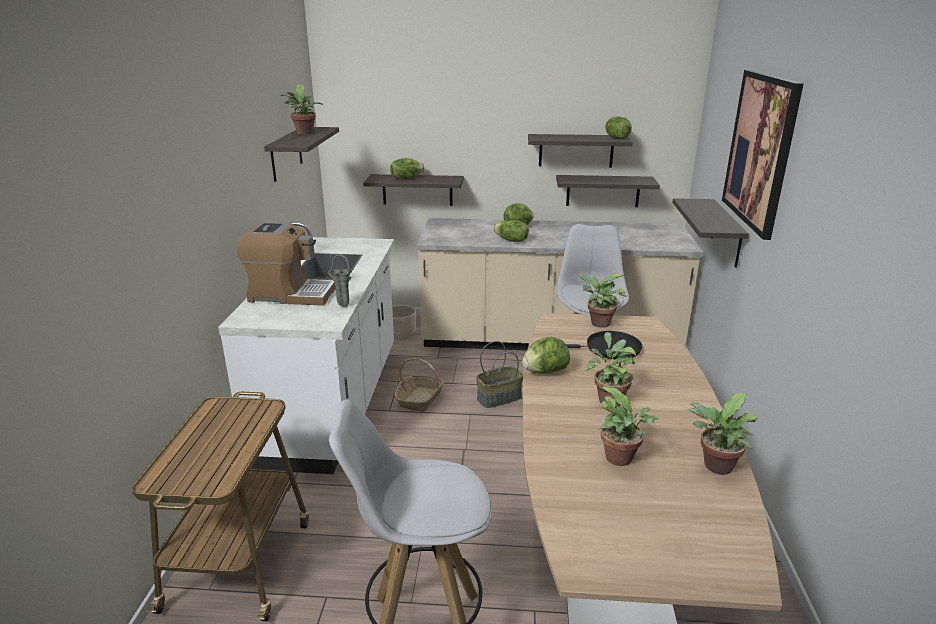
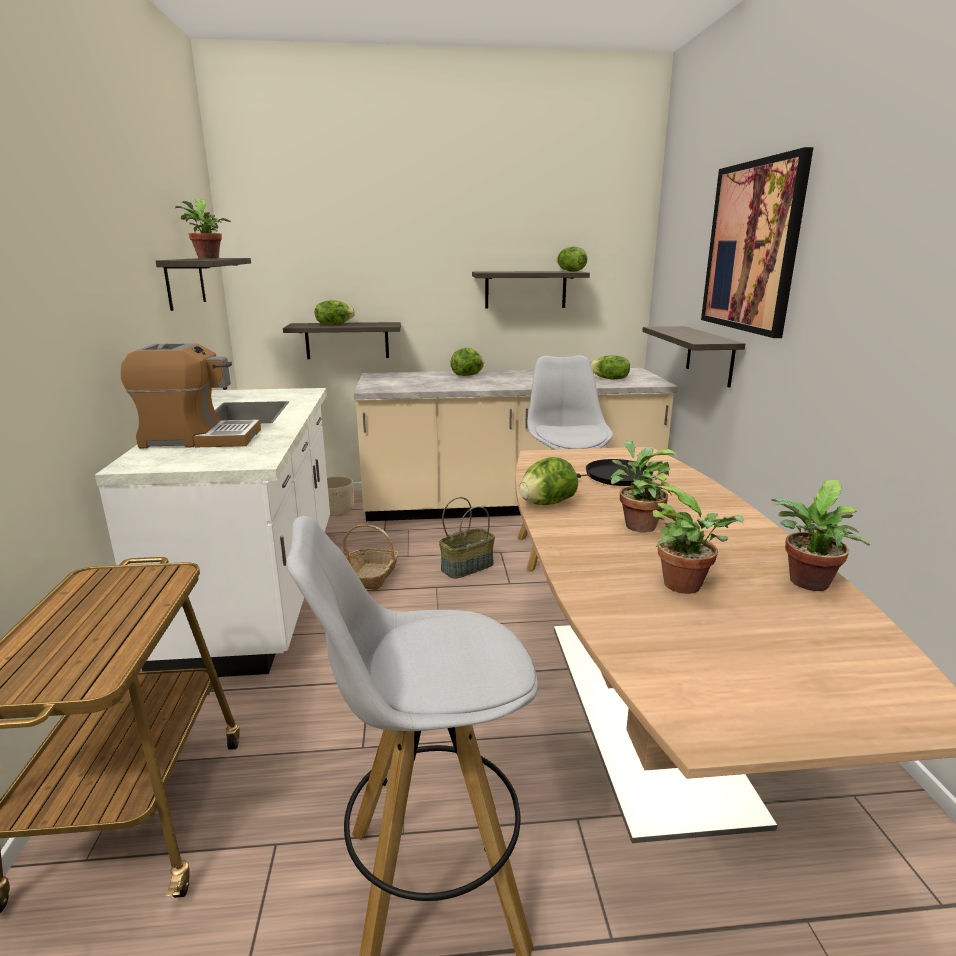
camera: 10 degrees left, 5 degrees down
green vase [328,255,352,307] -> none
lettuce [494,220,529,242] -> lettuce moved to [590,355,630,379]
shelf [556,175,660,207] -> none
potted plant [577,273,626,328] -> none

